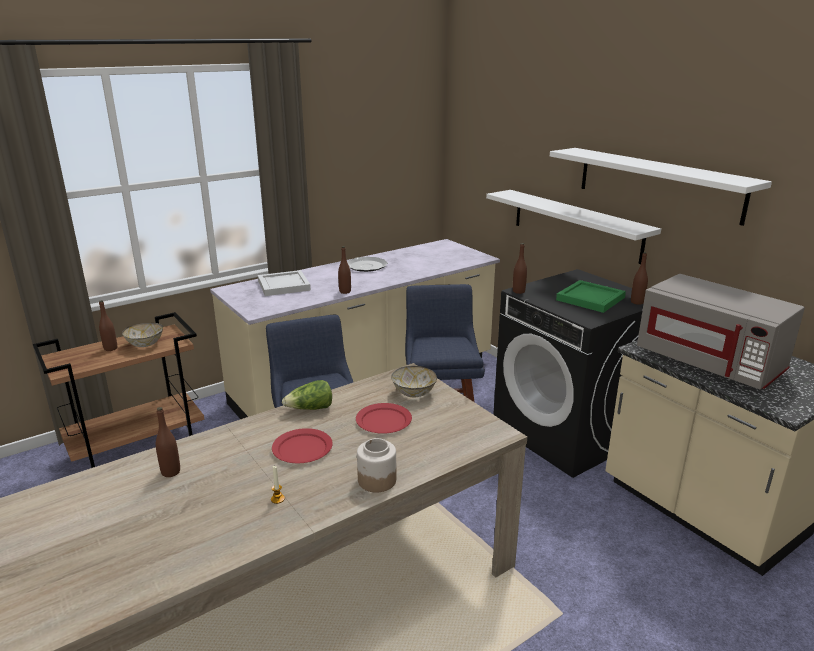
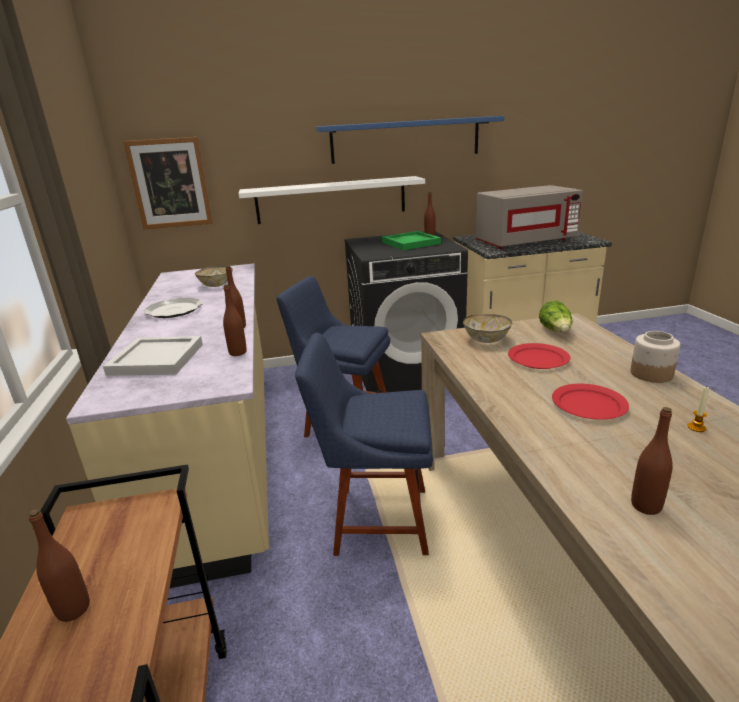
camera: 65 degrees left, 0 degrees up
bowl [122,323,163,347] -> bowl moved to [195,266,233,287]
lettuce [282,380,332,410] -> lettuce moved to [539,301,573,332]
brown bottle [513,243,527,294] -> brown bottle moved to [223,284,247,356]
white shelf [550,148,772,226] -> blue shelf [315,116,504,164]
none -> picture [123,137,213,229]

